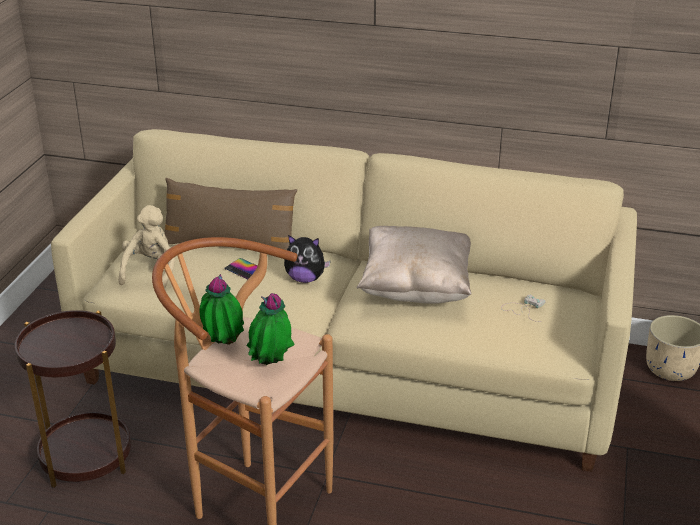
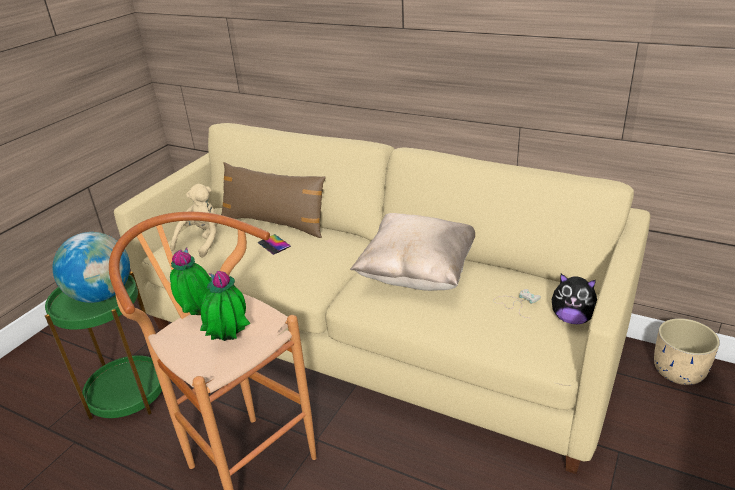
camera: 15 degrees right, 0 degrees up
brown side table [15,310,131,488] -> green side table [45,271,162,420]
plush toy [284,235,331,283] -> plush toy moved to [552,274,597,324]
none -> globe [52,232,130,303]

